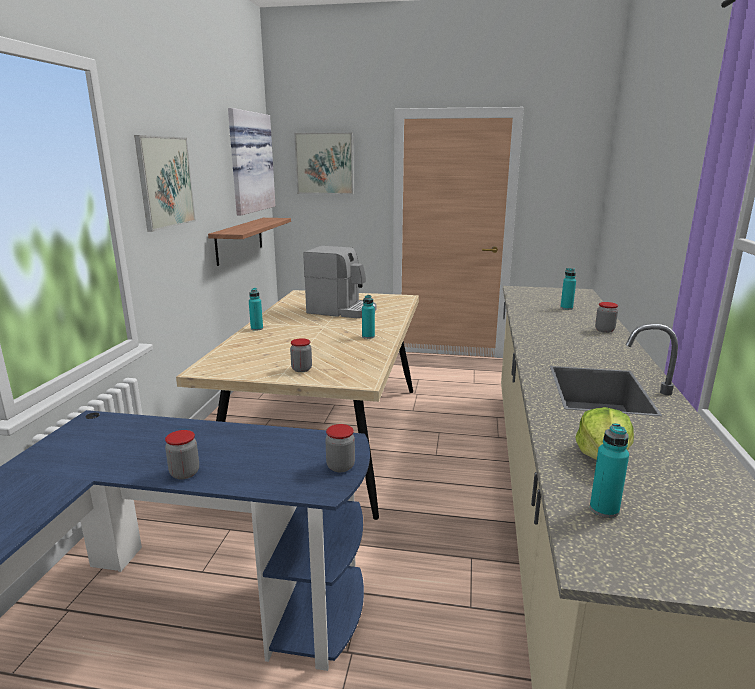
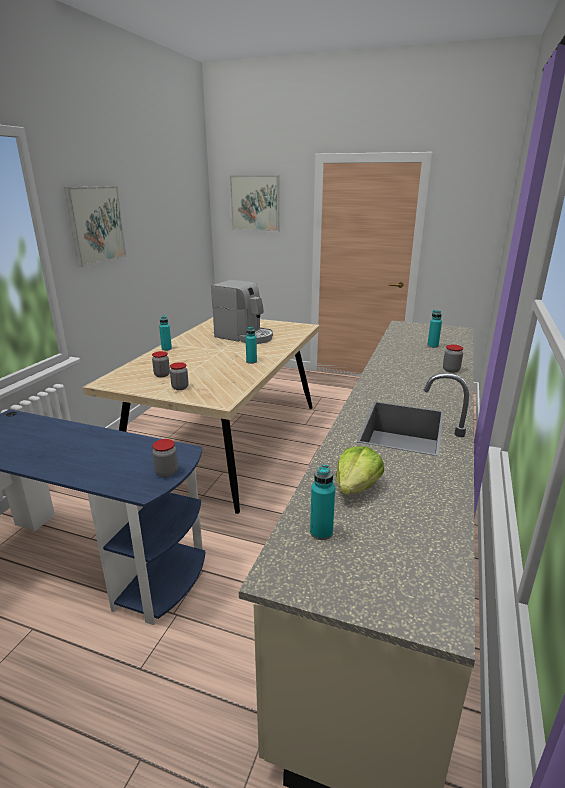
camera: 10 degrees right, 5 degrees up
jar [165,430,199,479] -> jar moved to [152,351,170,377]
shelf [208,218,291,266] -> none
picture [228,108,276,215] -> none

